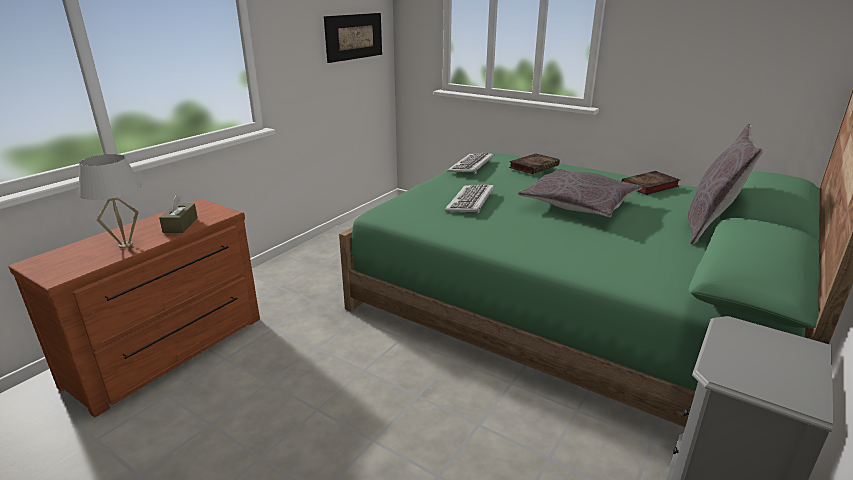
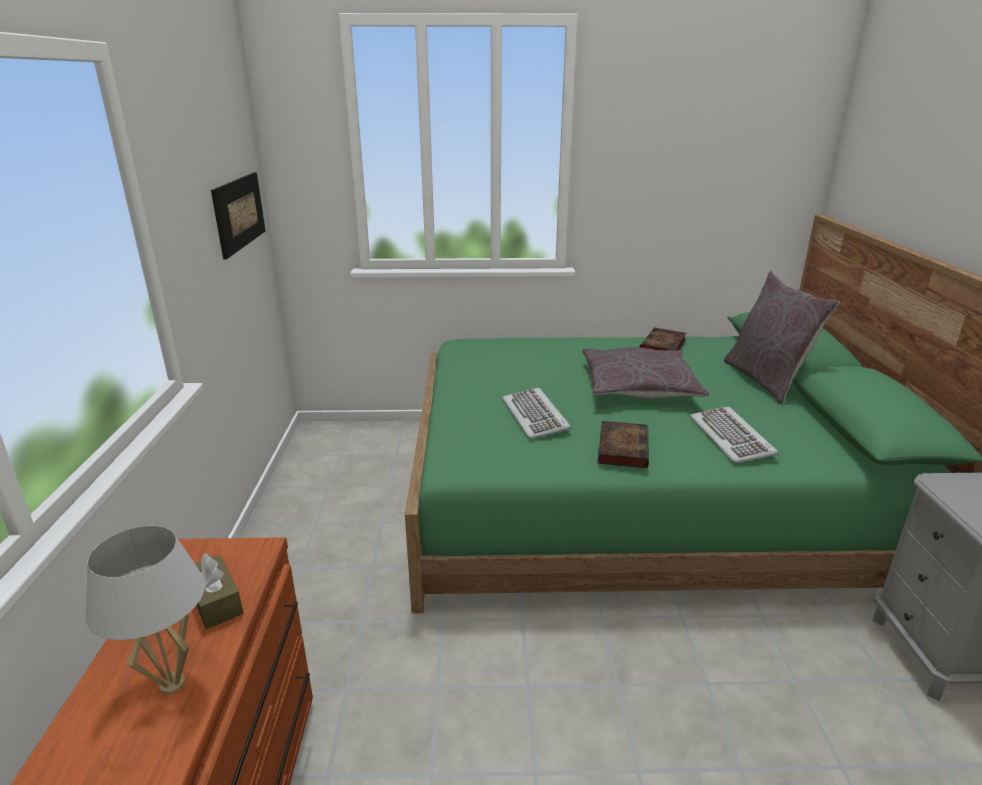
camera: 35 degrees left, 0 degrees up
keyboard [447,152,494,174] -> keyboard moved to [690,407,779,463]
book [509,154,560,174] -> book moved to [597,421,649,468]

